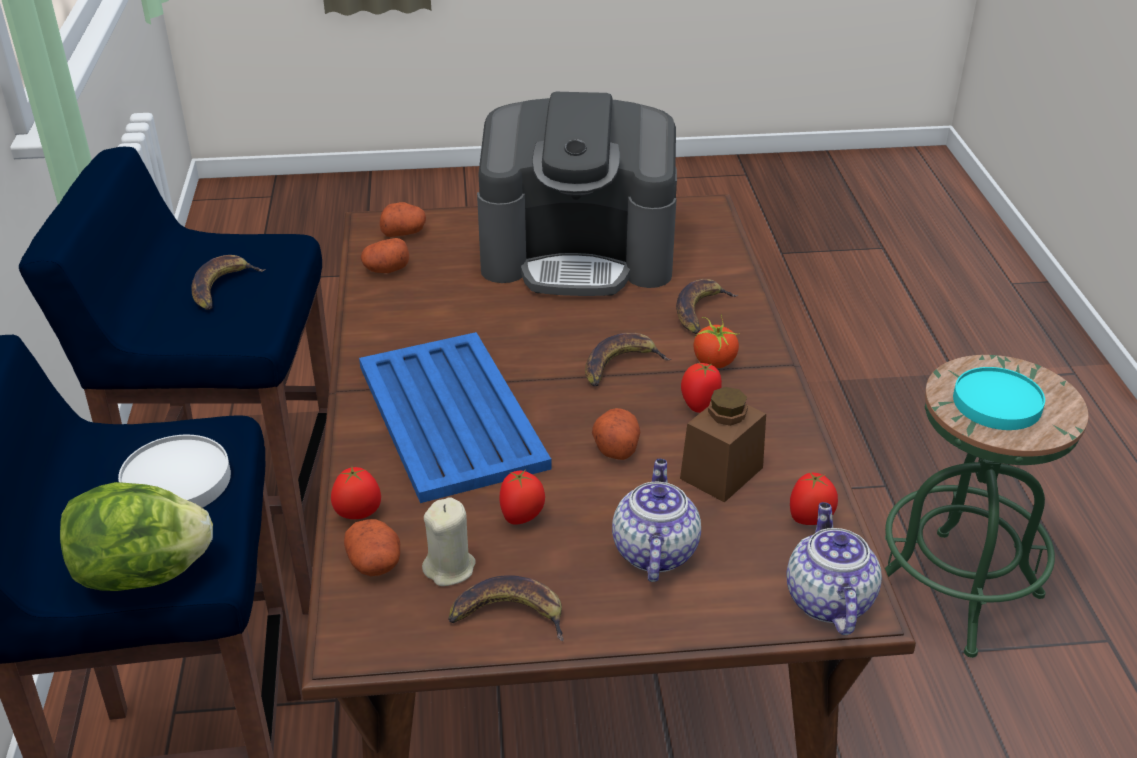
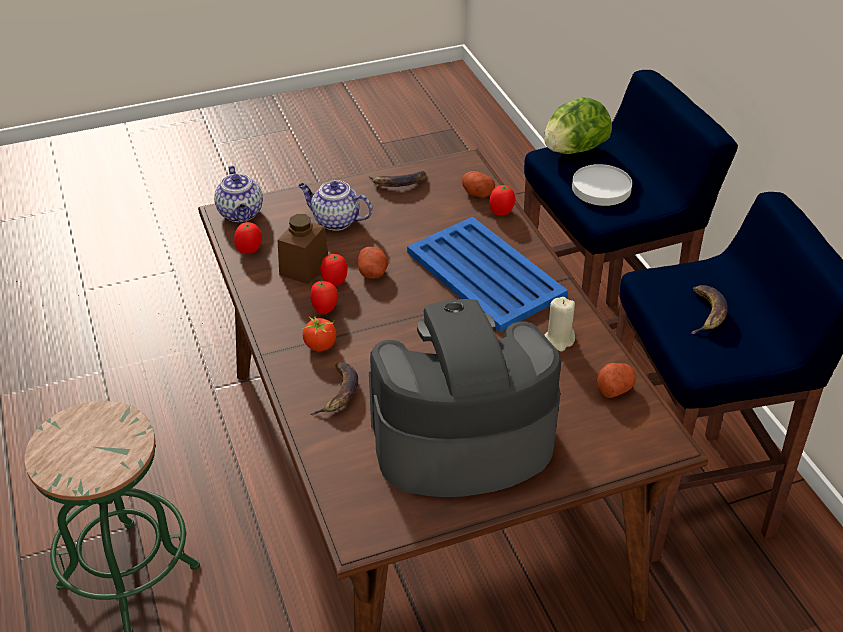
camera: 165 degrees right, 5 degrees up
potato [380,202,426,237] -> none
beige candle [422,498,475,586] -> beige candle moved to [544,297,575,351]
tomato [499,469,545,524] -> tomato moved to [320,254,348,287]
banana [585,333,671,386] -> none
teapot [612,459,701,582] -> teapot turned 120 degrees clockwise [298,180,372,230]
turquoise plate [953,367,1045,430] -> none

